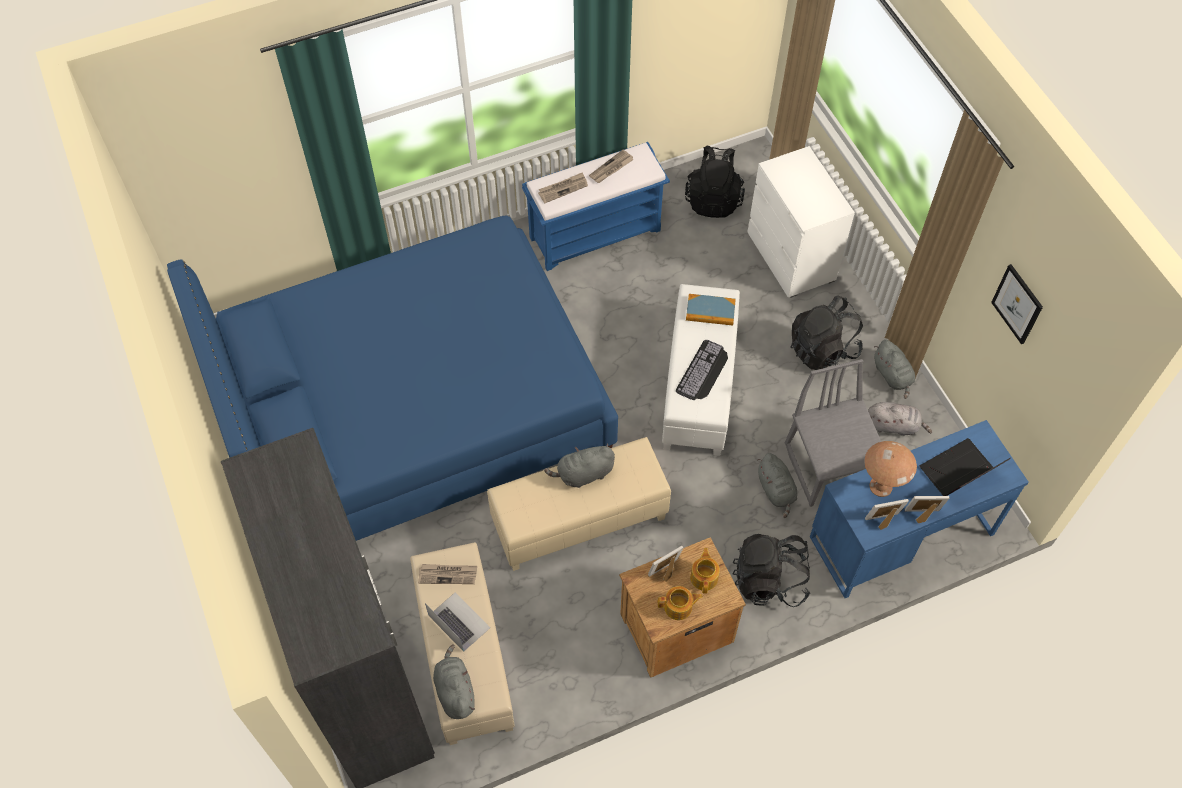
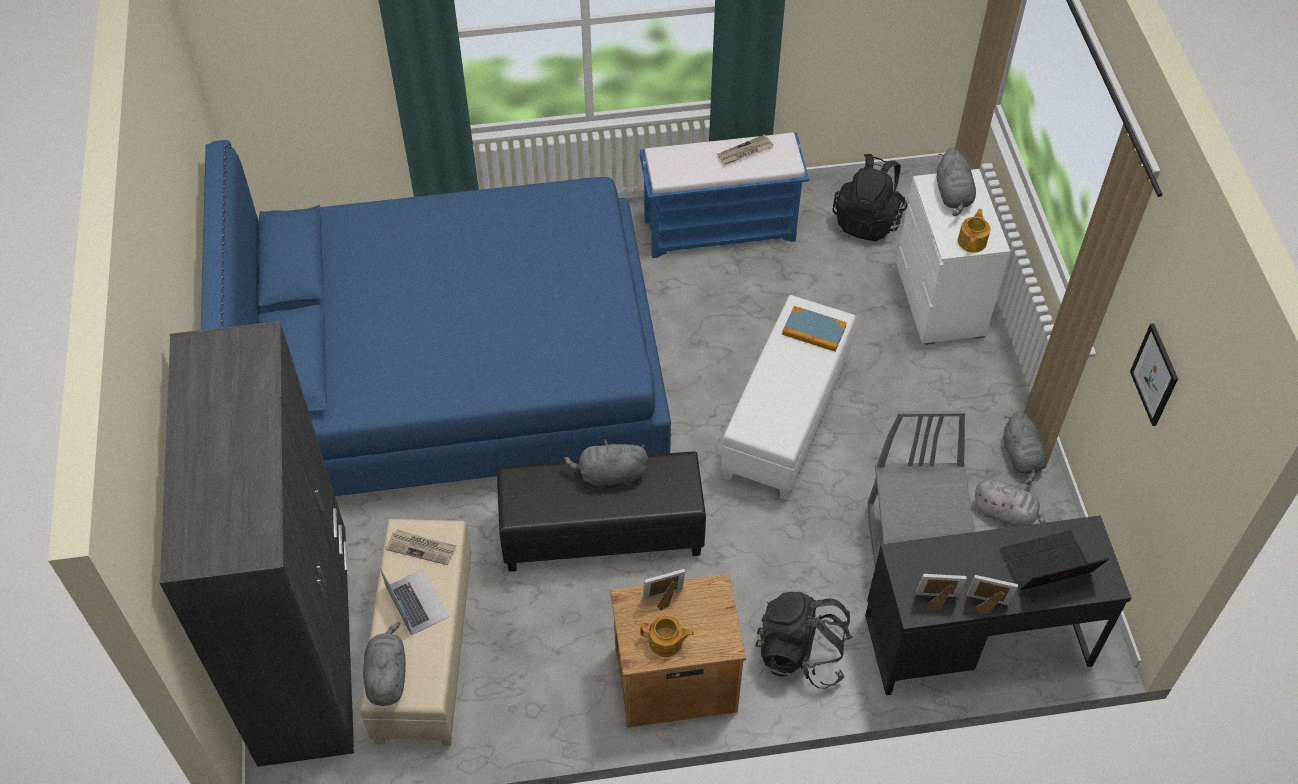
camera: 15 degrees right, 5 degrees down
beige ottoman [487,437,671,571] -> black ottoman [497,451,706,572]
newspaper [538,172,588,203] -> none
keyboard [676,340,728,400] -> none
teapot [690,548,720,593] -> teapot moved to [958,209,990,253]
grey plush toy [757,453,797,518] -> grey plush toy moved to [936,148,976,216]
black backpack [790,295,863,370] -> none
blue desk [810,420,1029,598] -> black desk [865,515,1131,695]
brown table lamp [864,441,917,497] -> none

